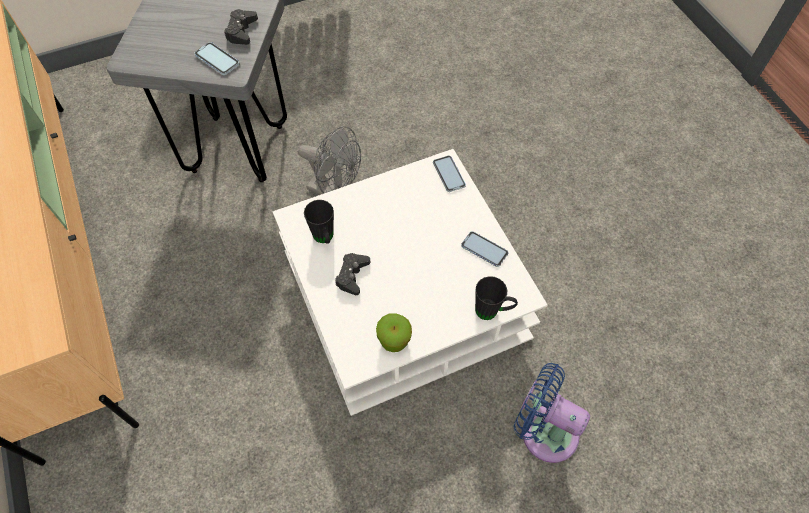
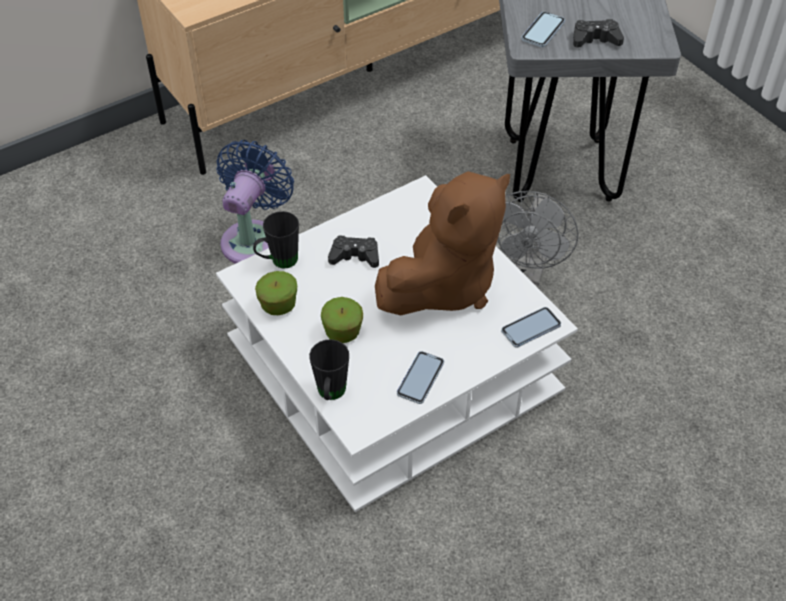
camera: 80 degrees right, 10 degrees down
black mug [304,200,334,244] -> black mug moved to [253,211,299,268]
blue fan [514,363,590,463] -> blue fan moved to [216,140,294,264]
none -> apple [321,297,363,343]
none -> brown plush toy [375,171,510,315]

